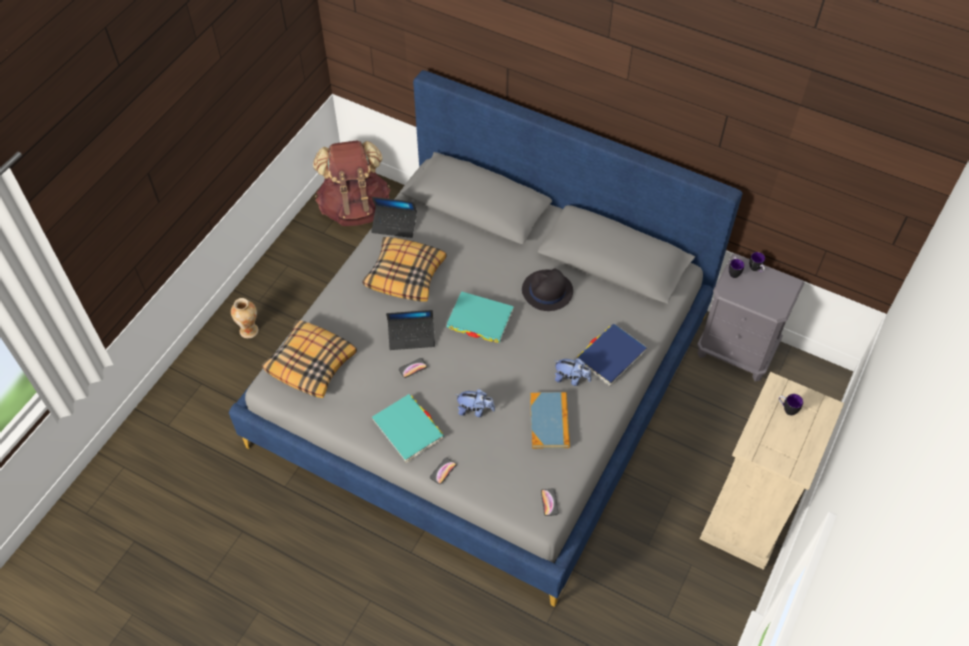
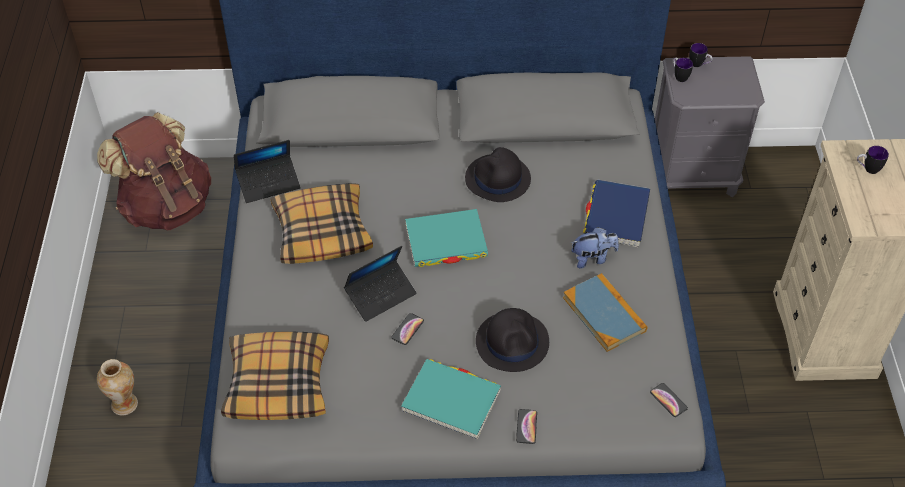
camera: 30 degrees left, 5 degrees down
plush toy [455,389,495,417] -> black hat [476,308,549,372]

